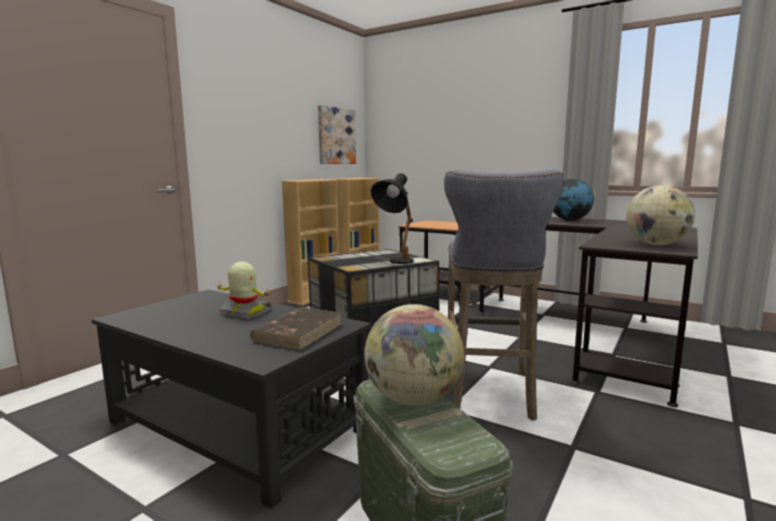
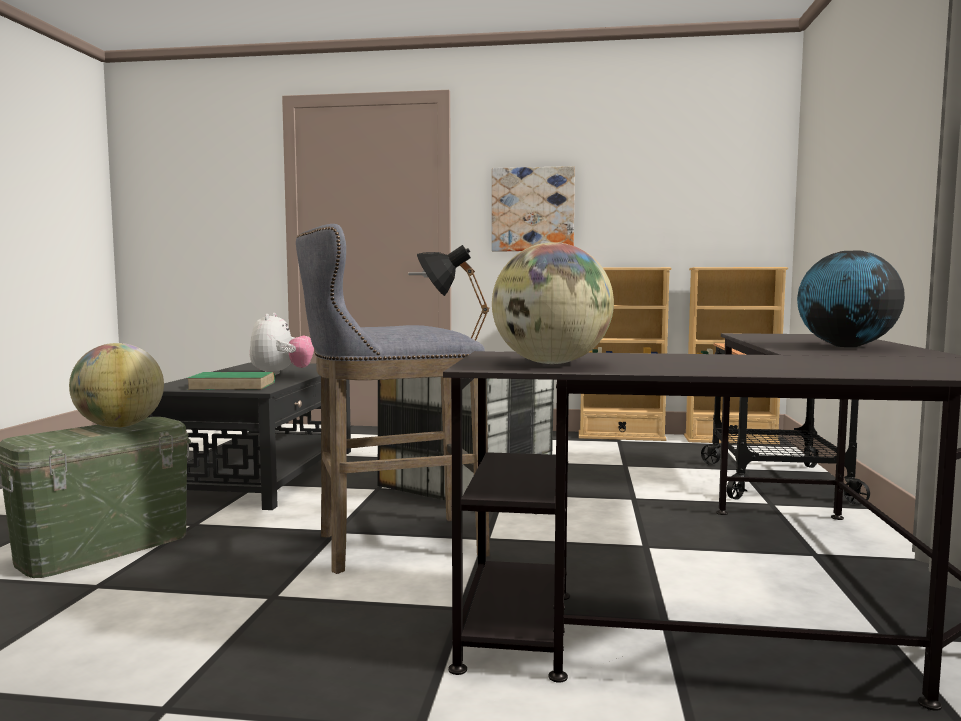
camera: 65 degrees right, 5 degrees down
toy robot [217,262,272,319] -> plush toy [250,313,314,375]
brown book [250,307,342,350] -> green book [187,372,275,390]
picture [318,105,356,164] -> picture moved to [492,166,575,251]

